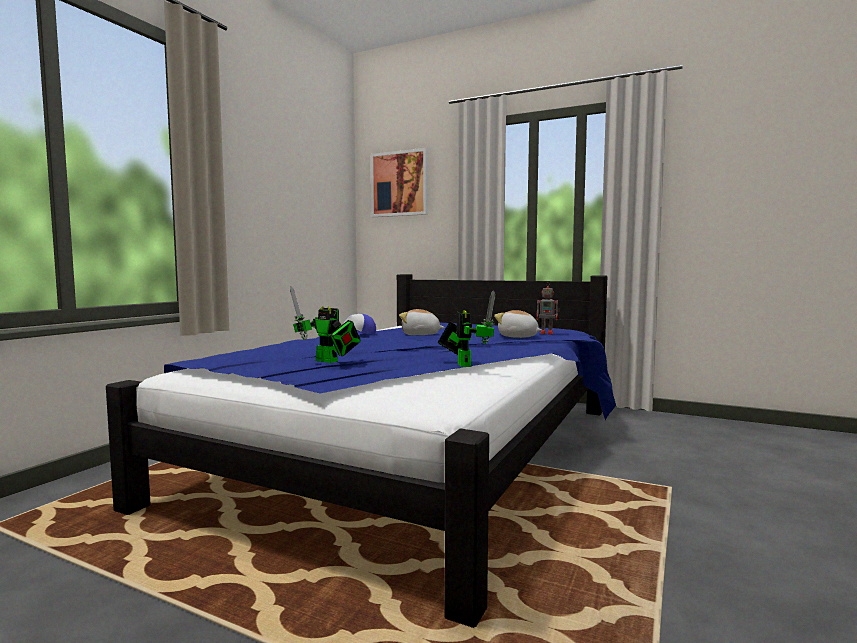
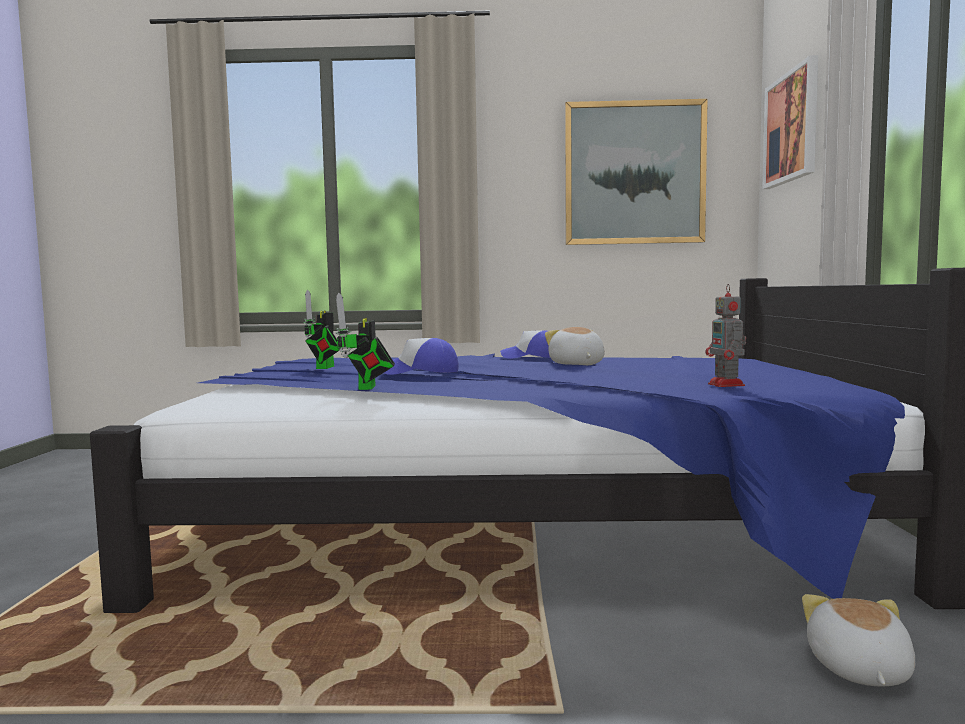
camera: 65 degrees right, 0 degrees up
toy robot [438,291,496,367] -> toy robot turned 120 degrees clockwise [335,293,395,390]
plush toy [494,310,542,338] -> plush toy moved to [802,594,915,687]
none -> cap [384,338,459,375]
none -> picture [565,99,708,245]

